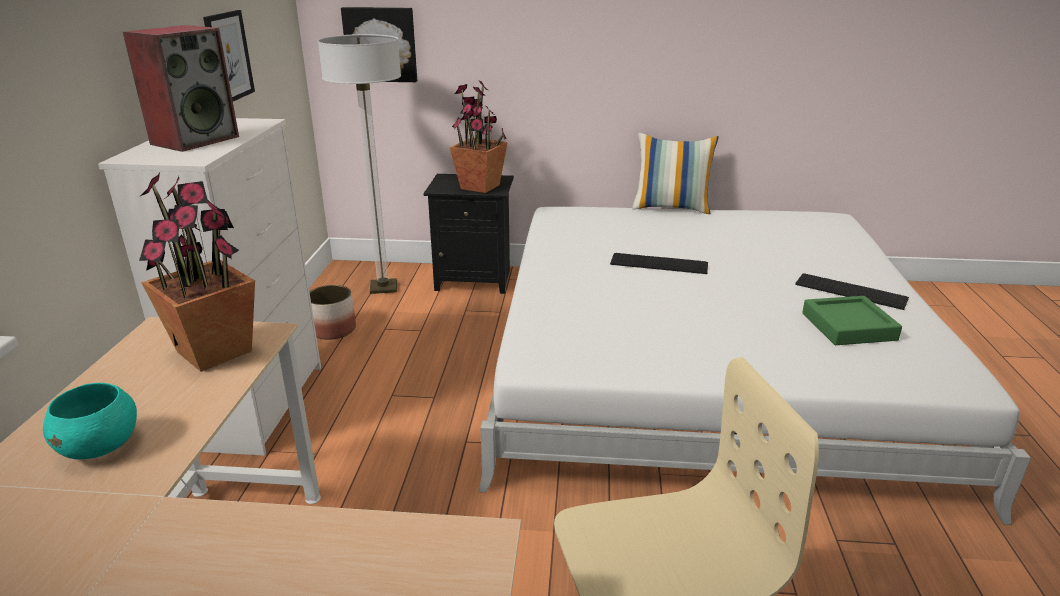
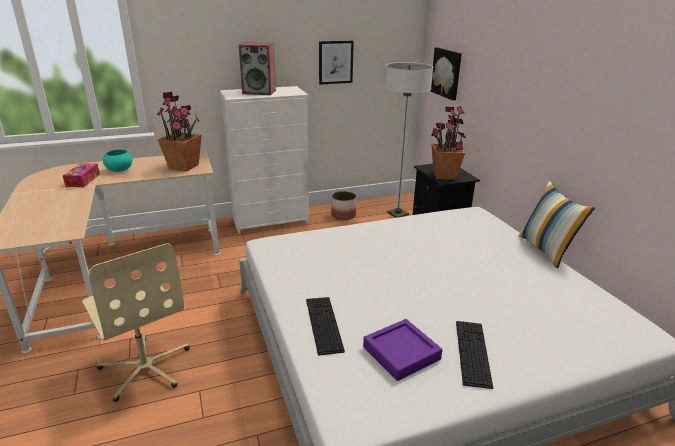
camera: 65 degrees right, 0 degrees up
keyboard [610,253,708,274] -> keyboard moved to [306,297,345,356]
green tray [802,296,902,345] -> purple tray [363,319,442,381]
none -> tissue box [63,163,100,187]

